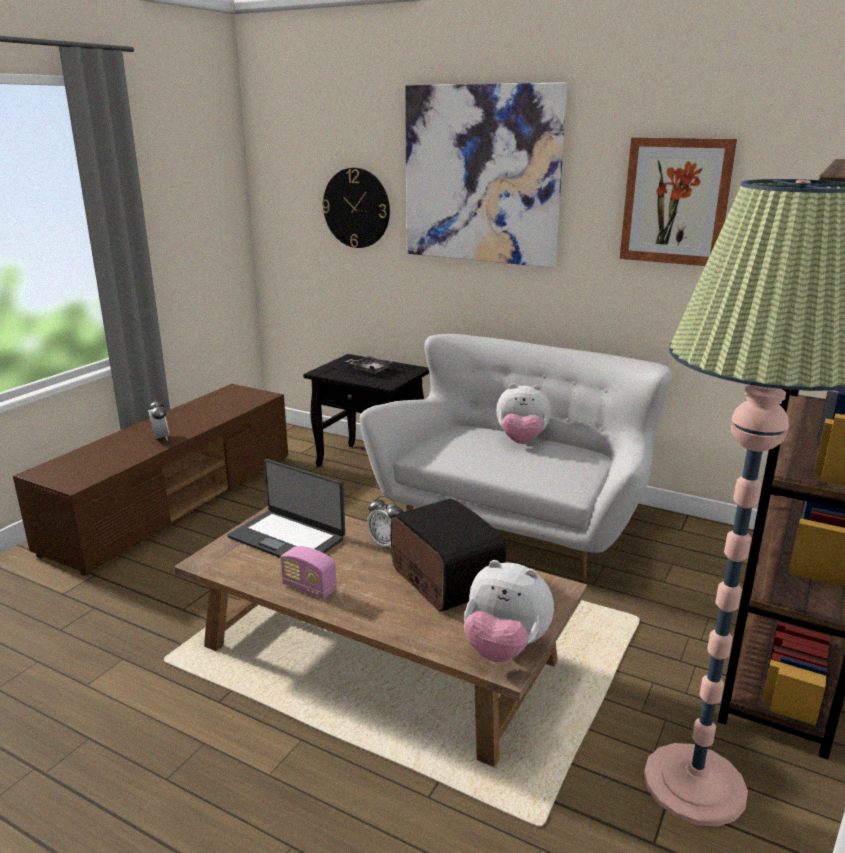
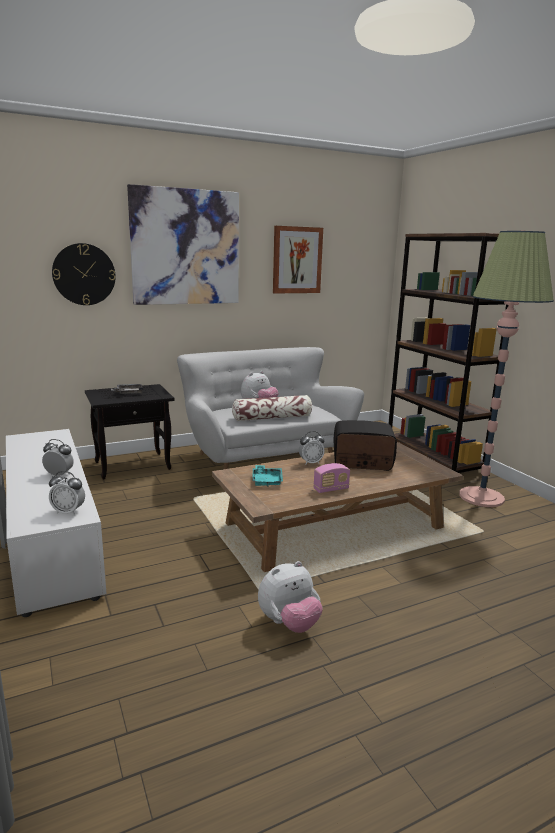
camera: 55 degrees left, 5 degrees down
brown tv stand [13,384,288,576] -> white tv stand [6,429,107,617]
laptop [228,459,345,558] -> turquoise tray [252,465,283,487]
plush toy [464,560,554,662] -> plush toy moved to [258,561,323,633]
none -> alarm clock [49,471,85,516]
none -> pillow [232,395,312,421]

